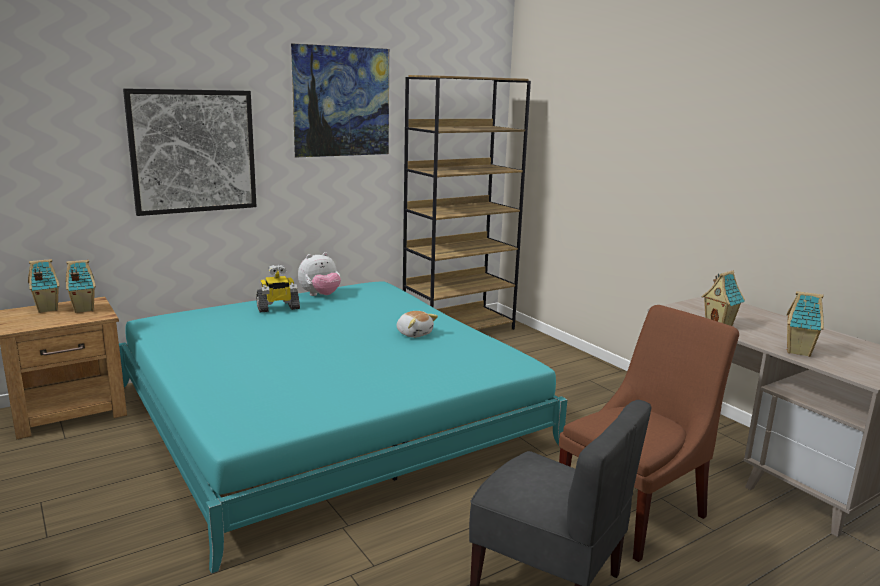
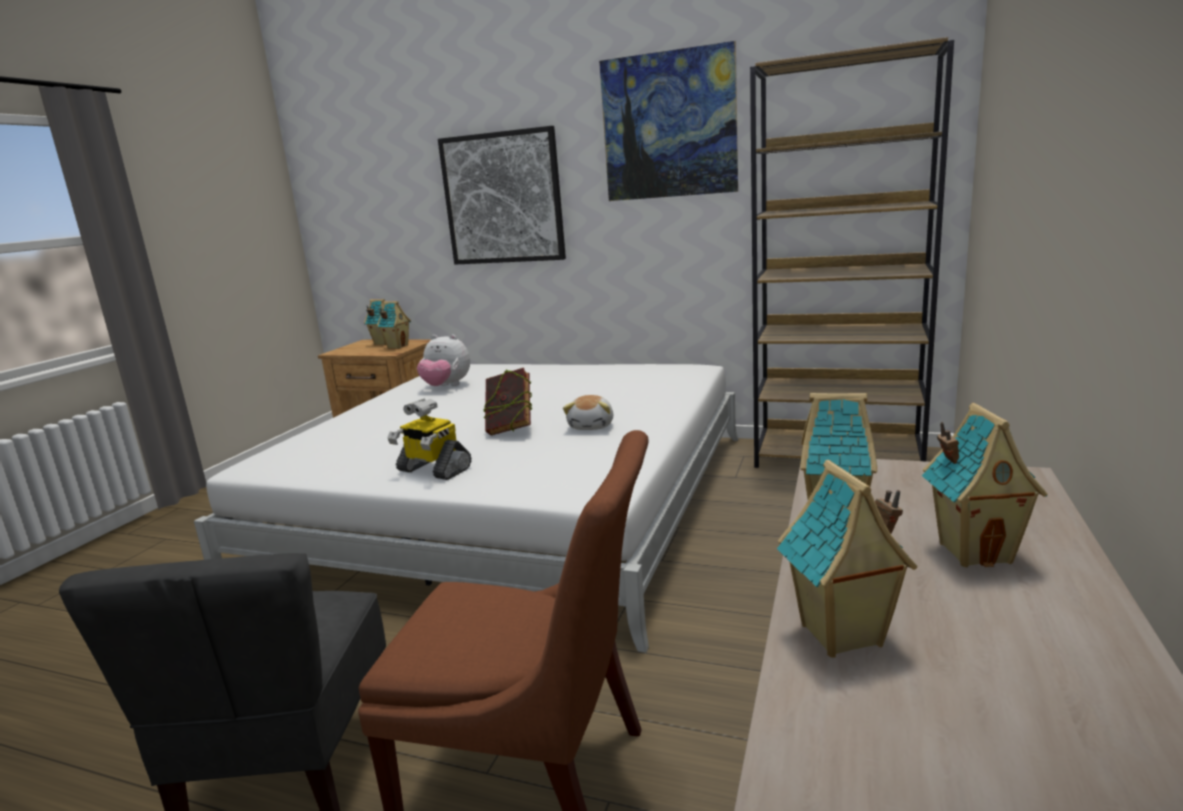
camera: 55 degrees right, 0 degrees up
turquoise bed [119,281,568,574] -> white bed [194,364,739,653]
toy robot [256,264,300,312] -> toy robot moved to [387,398,471,480]
plush toy [298,252,341,296] -> plush toy moved to [417,335,470,386]
none -> book [483,368,532,436]
none -> toy house [922,403,1047,567]

